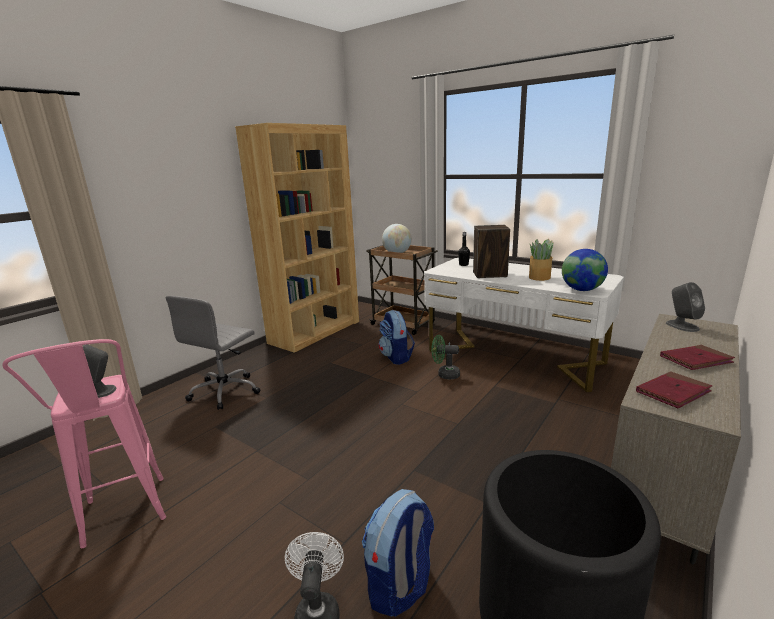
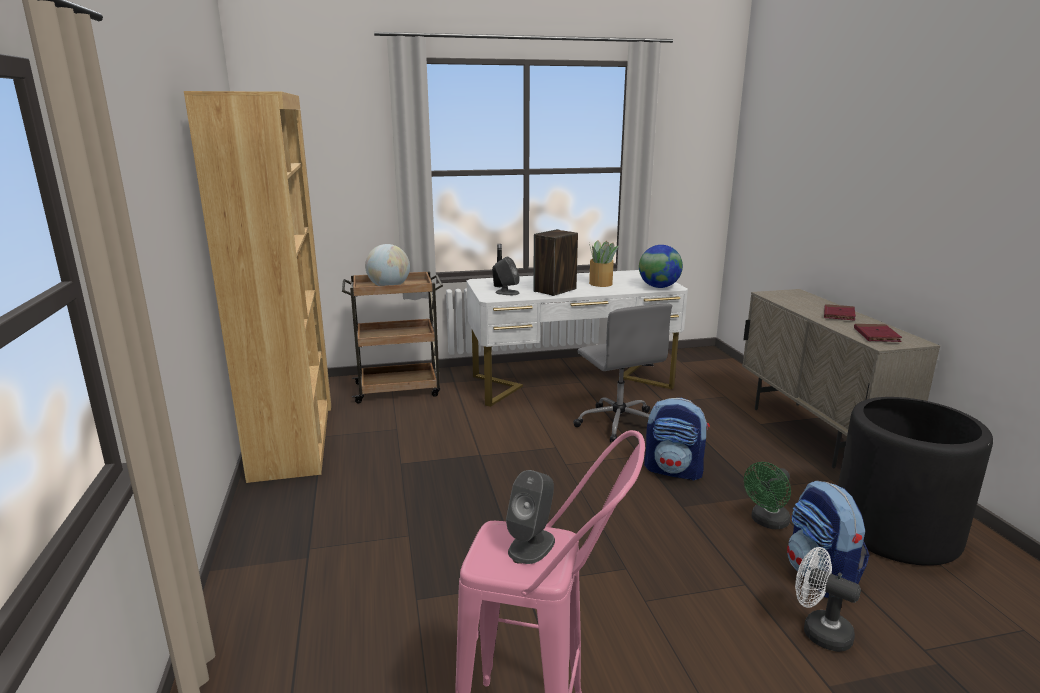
camera: 50 degrees left, 0 degrees up
grey office chair [166,296,261,410] -> grey office chair moved to [573,303,672,442]
backpack [379,310,415,365] -> backpack moved to [644,398,710,480]
green fan [431,335,460,379] -> green fan moved to [744,462,791,529]
grey speaker [666,282,705,332] -> grey speaker moved to [495,257,519,295]

